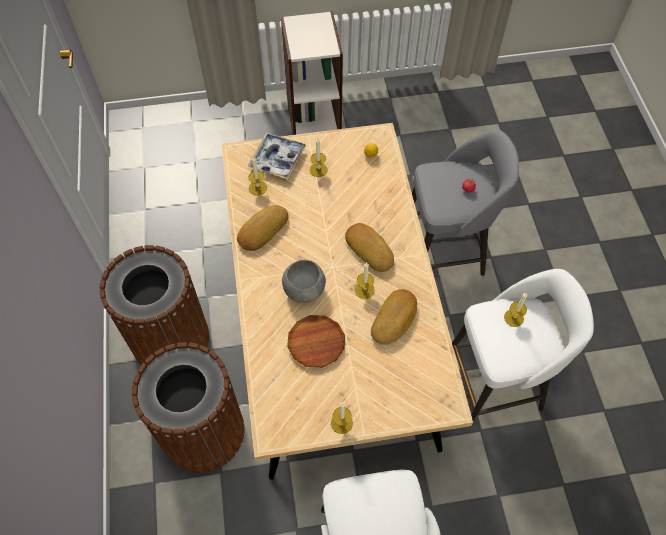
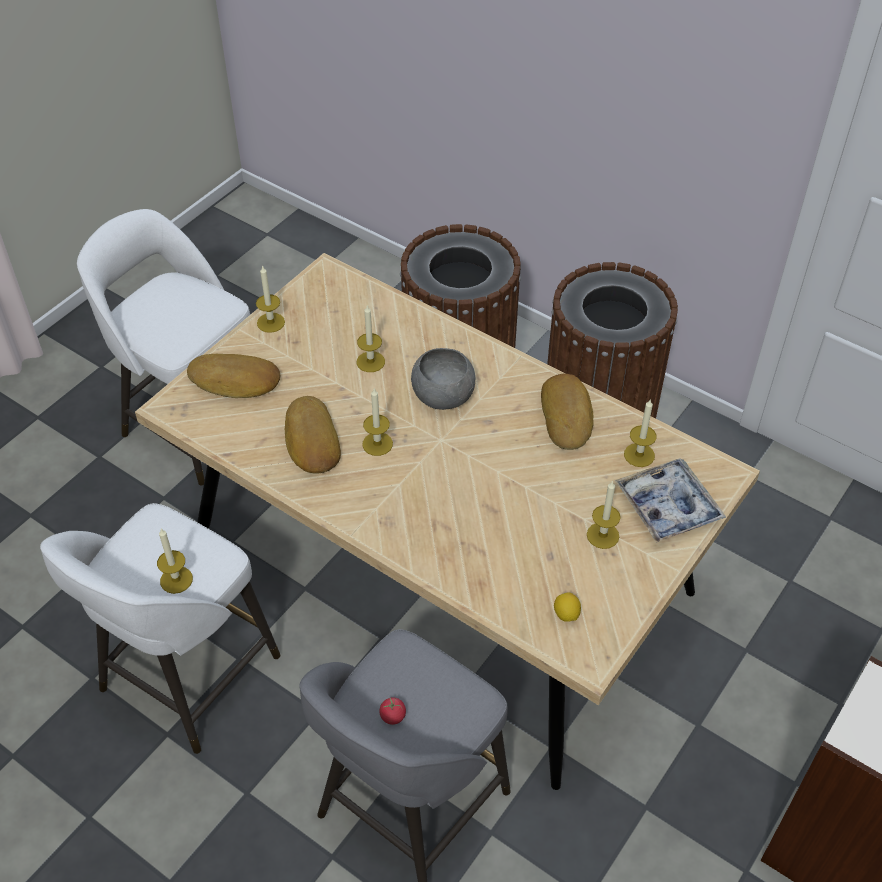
camera: 135 degrees right, 10 degrees down
brown plate [287,315,345,368] -> candle [357,306,385,372]
bread [345,223,394,272] -> bread moved to [187,354,280,398]

